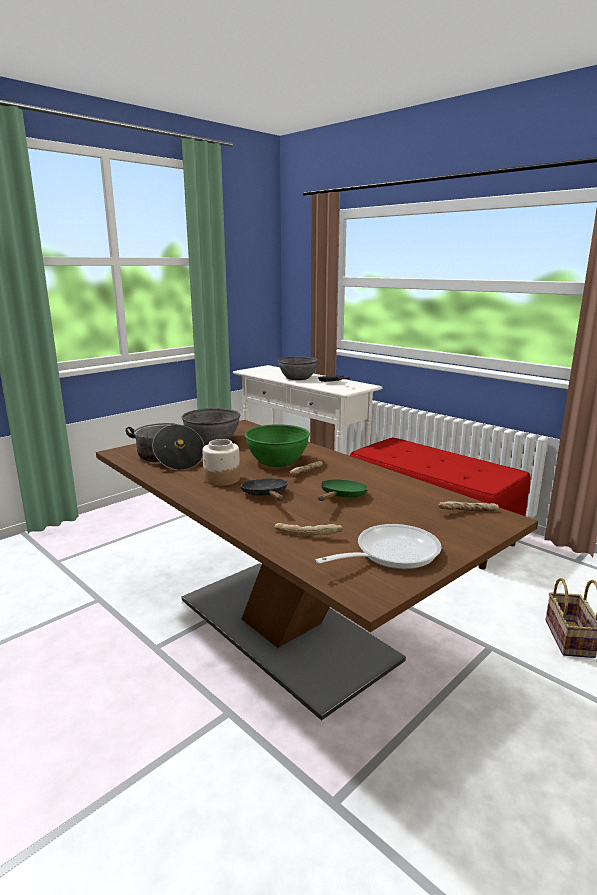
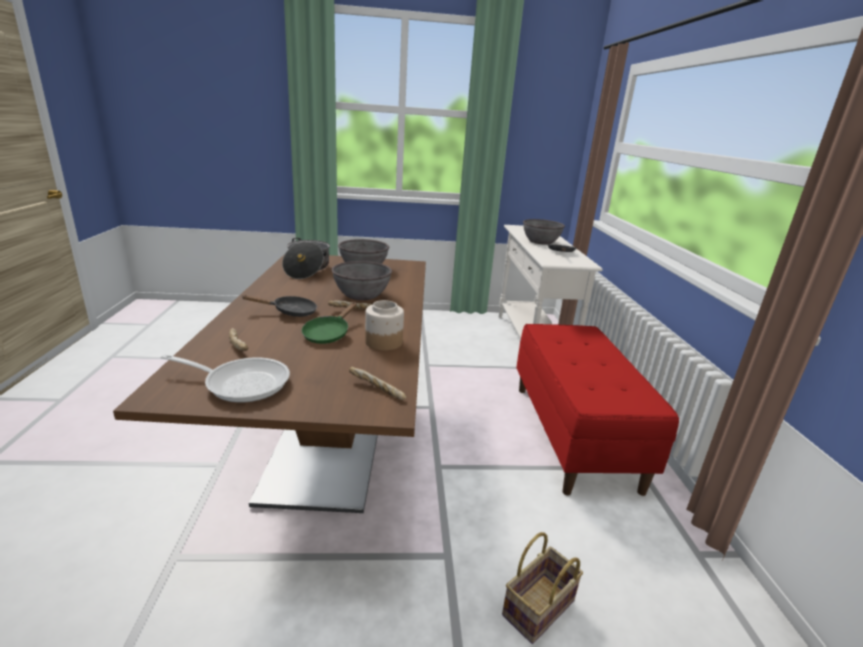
camera: 40 degrees right, 5 degrees up
jar [202,439,240,486] -> jar moved to [365,300,404,351]
black frying pan [241,478,288,501] -> black frying pan turned 60 degrees clockwise [241,295,317,317]
green bowl [244,424,310,467] -> grey bowl [332,261,392,300]
green frying pan [318,479,368,501] -> green frying pan turned 135 degrees clockwise [302,302,357,344]

